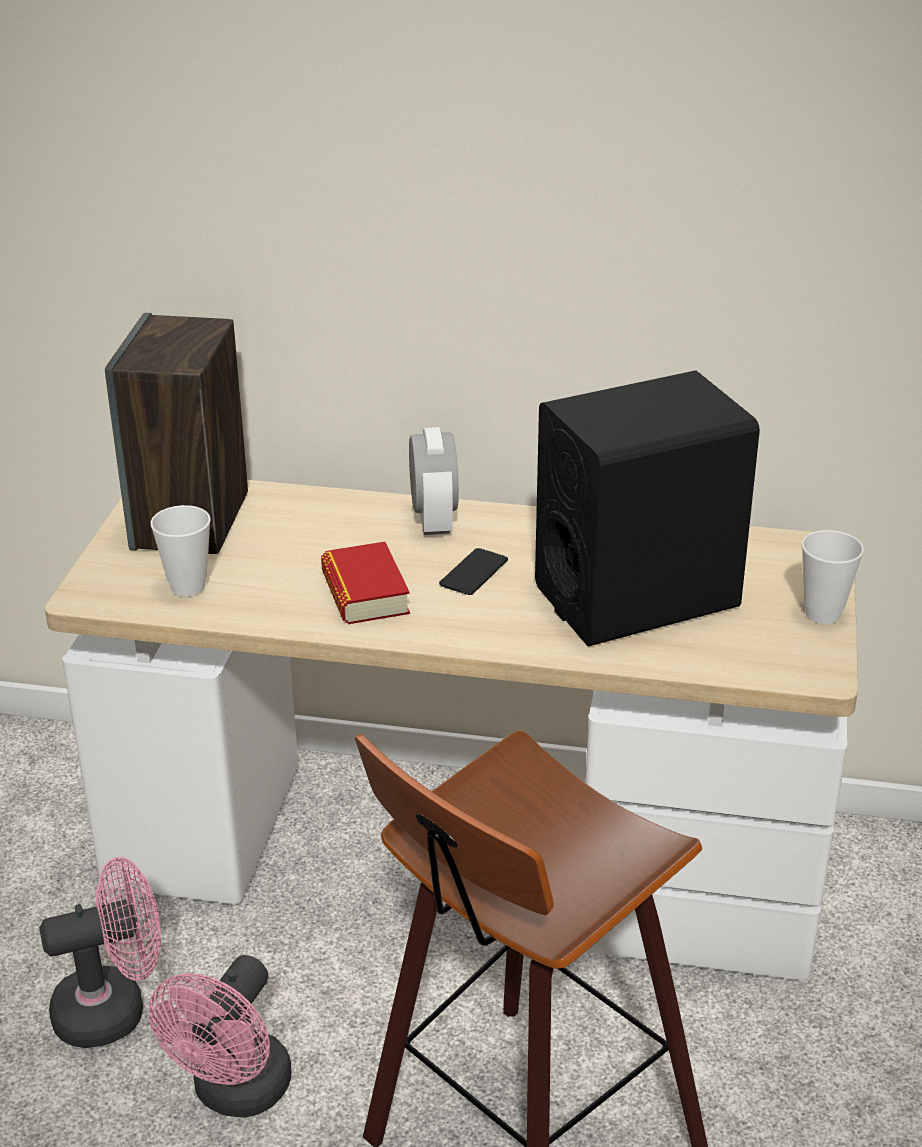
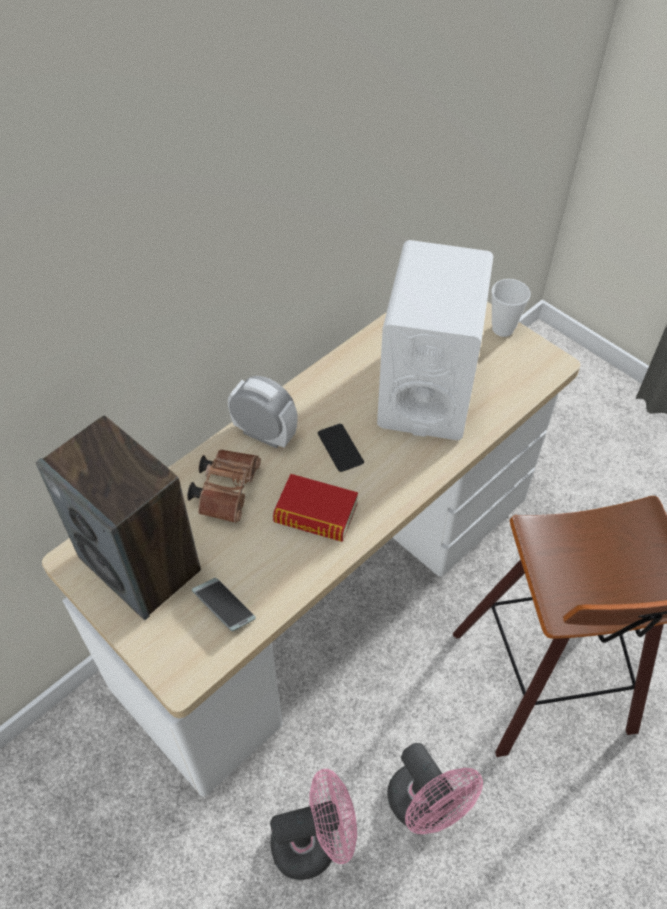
camera: 55 degrees left, 20 degrees up
pink fan [39,857,161,1048] -> pink fan turned 60 degrees clockwise [270,769,357,880]
cup [150,505,211,597] -> phone [192,578,256,631]
black speaker [535,370,760,646] -> white speaker [377,240,494,440]
none -> brown binoculars [187,450,261,523]

